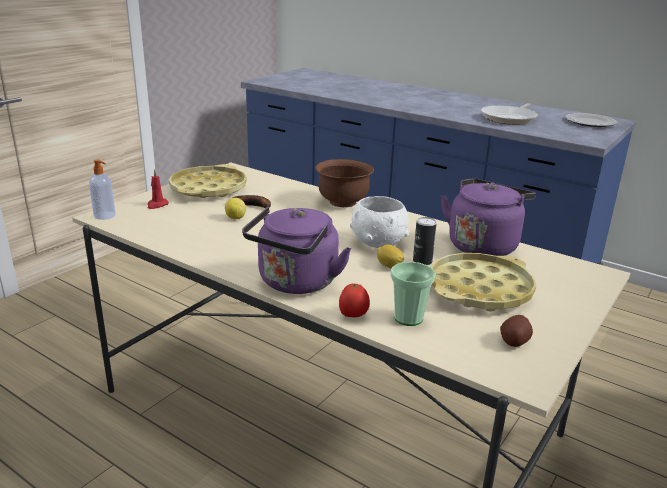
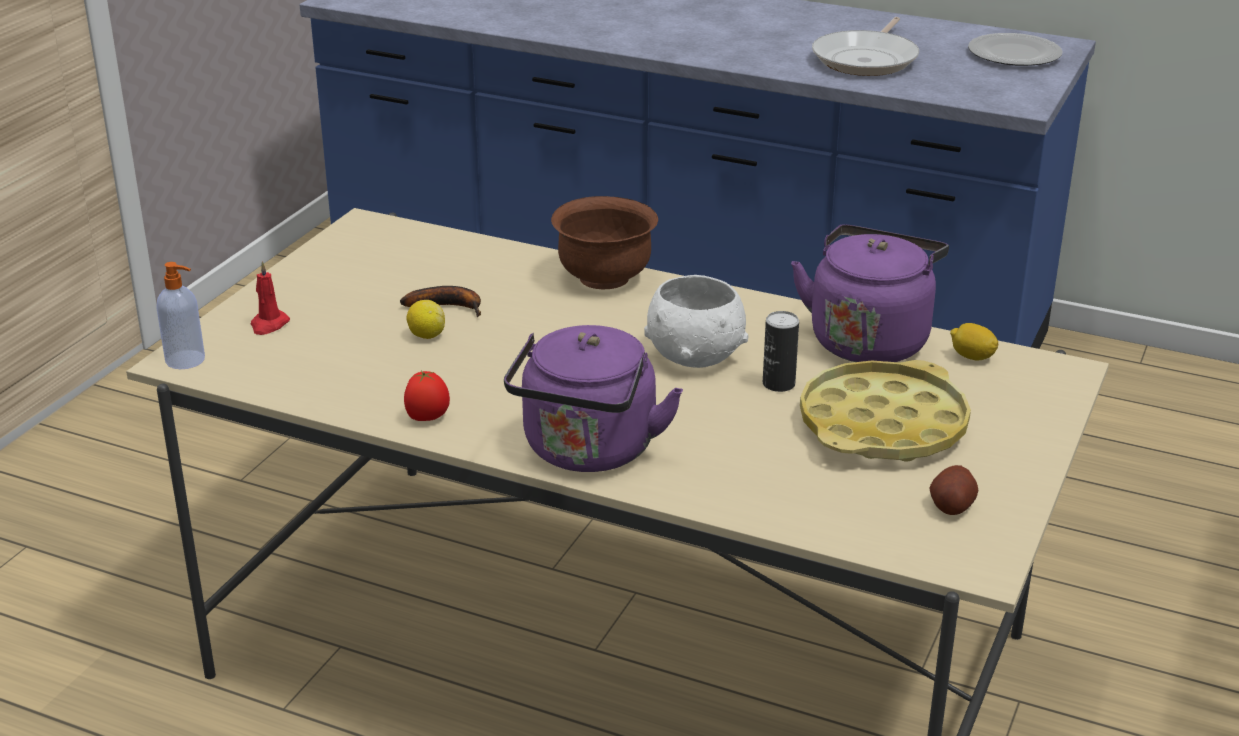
camera: 10 degrees left, 5 degrees up
yellow tray [169,164,247,198] -> none
tomato [339,283,370,317] -> tomato moved to [404,371,450,421]
lemon [377,244,404,268] -> lemon moved to [950,323,998,361]
cup [390,262,435,326] -> none

